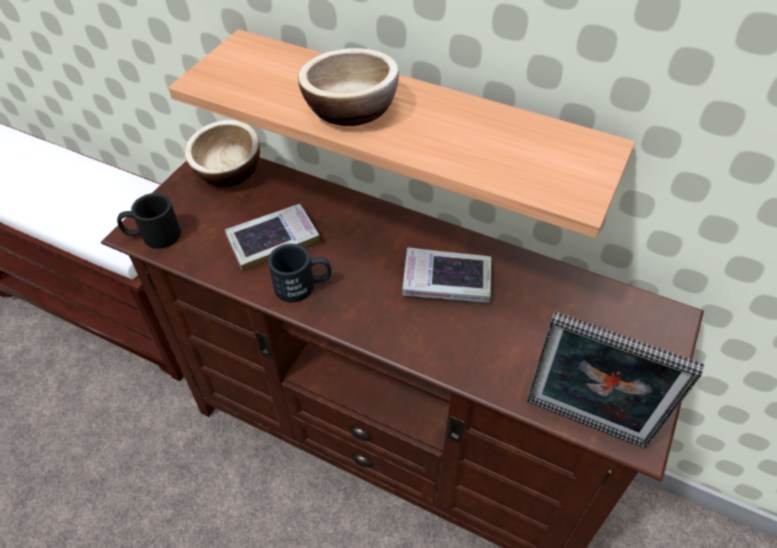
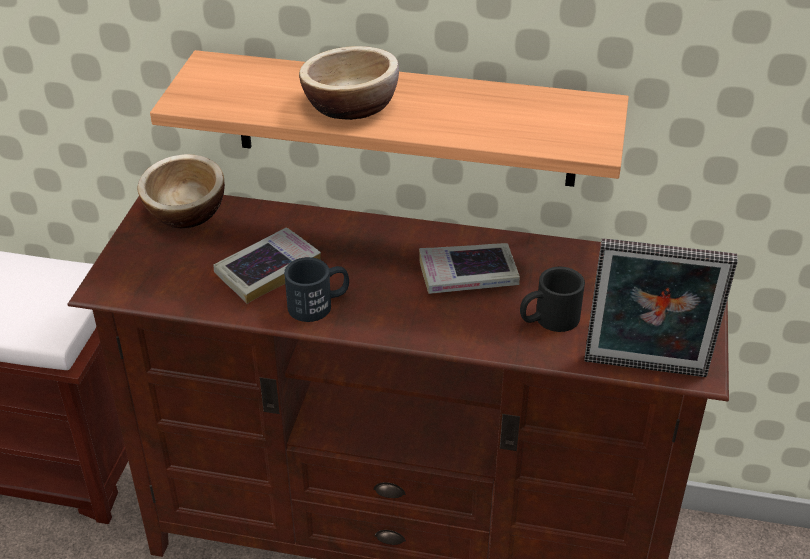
camera: 15 degrees left, 10 degrees down
black mug [117,193,181,249] -> black mug moved to [520,267,585,332]

